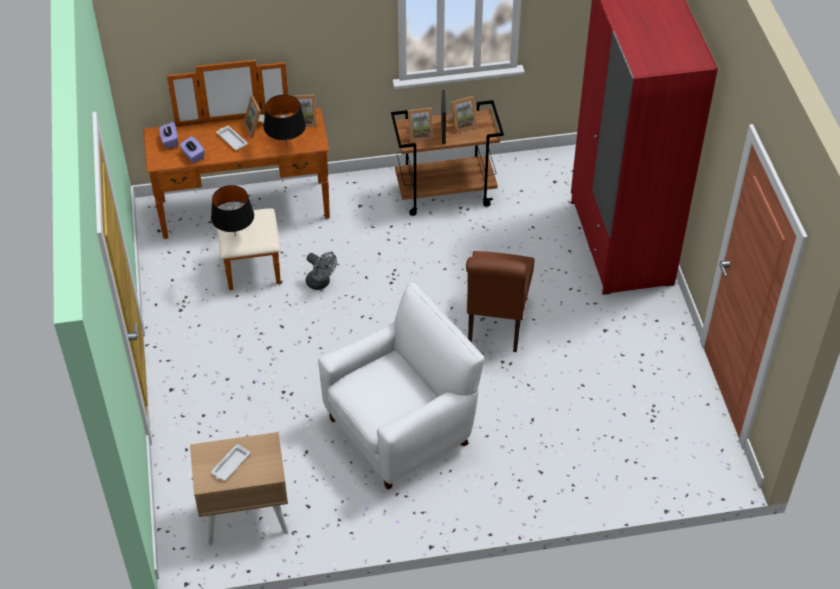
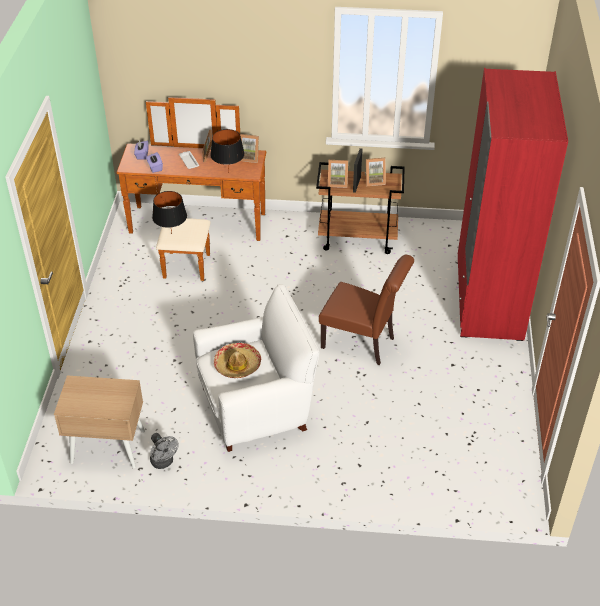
camera: 15 degrees right, 5 degrees down
white tray [211,444,250,481] -> none
grey fan [306,252,337,290] -> grey fan moved to [150,433,178,469]
brown chair [466,251,535,352] -> brown chair turned 90 degrees counterclockwise [319,255,414,365]
none -> hat [214,343,261,378]

